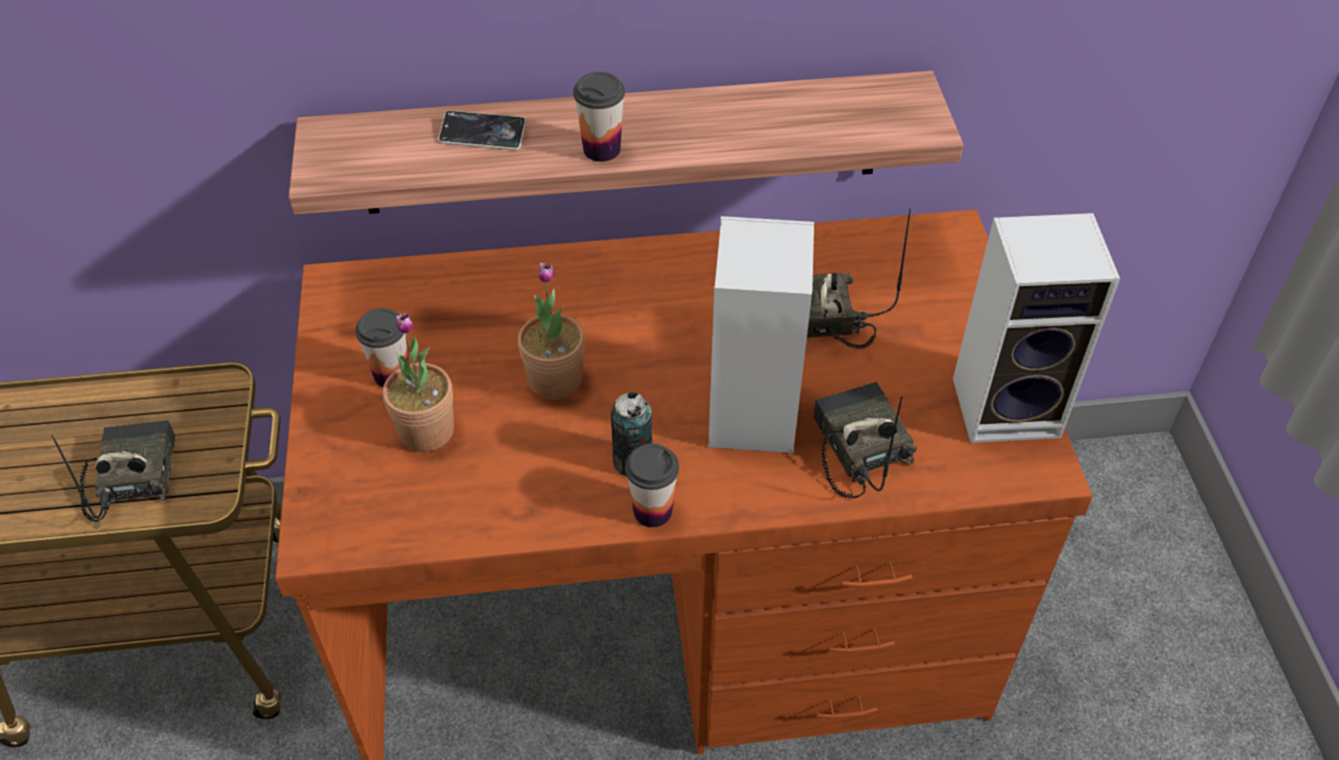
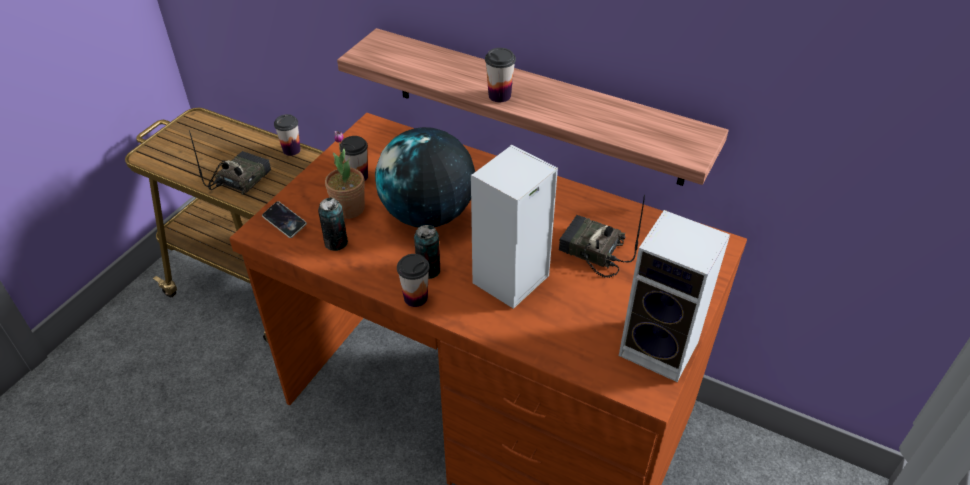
camera: 35 degrees right, 5 degrees down
phone [438,111,526,150] -> phone moved to [262,201,307,238]
potted plant [518,263,585,400] -> globe [375,127,475,228]
radio [813,382,917,498] -> none
none -> cup [274,114,301,156]
none -> can [318,198,348,251]

